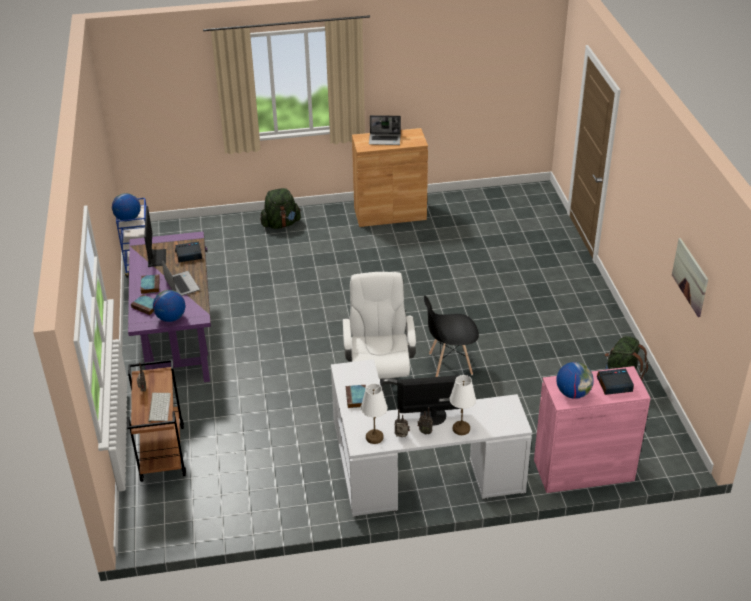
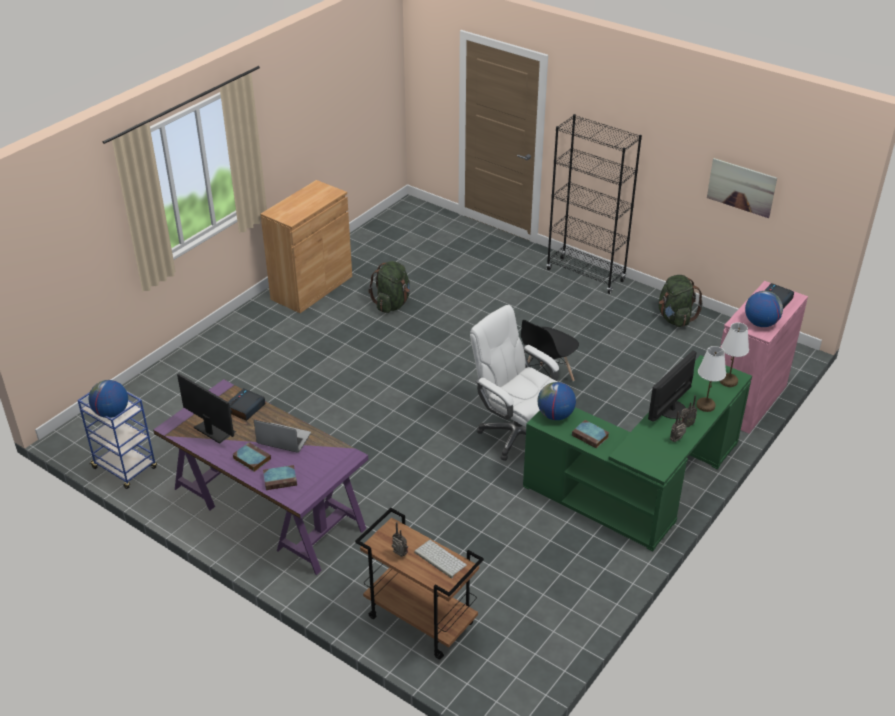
camera: 45 degrees left, 0 degrees up
globe [153,290,185,322] -> globe moved to [537,382,576,420]
green backpack [260,188,301,229] -> green backpack moved to [368,261,410,313]
white desk [331,359,532,517] -> green desk [523,355,752,552]
white table lamp [361,383,387,444] -> white table lamp moved to [720,323,749,387]
laptop [369,115,401,145] -> none
none -> black bookcase [546,114,642,294]

